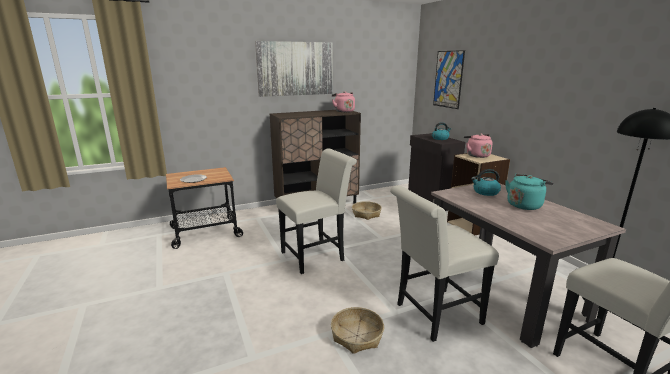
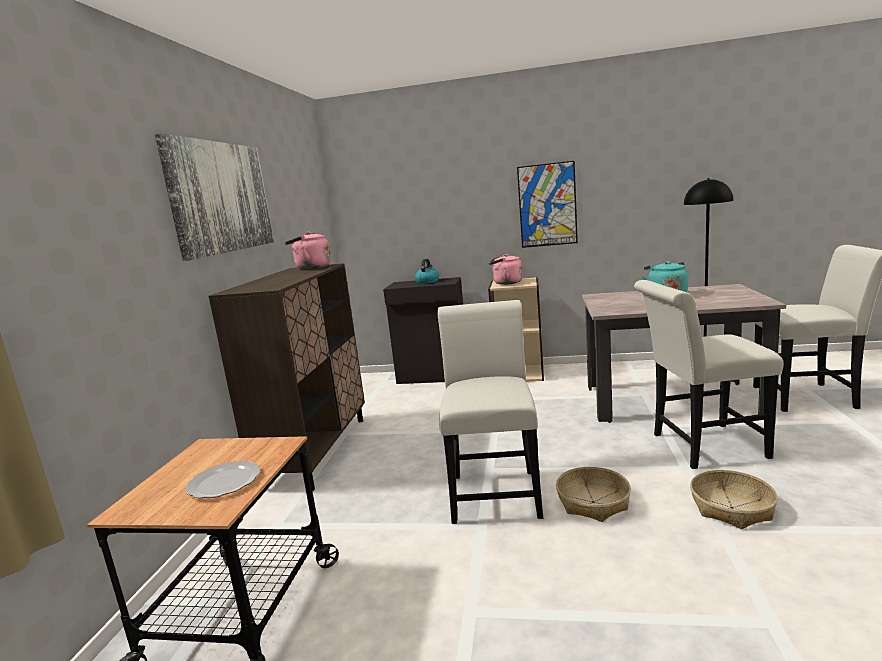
camera: 55 degrees left, 5 degrees down
basket [352,201,382,220] -> basket moved to [556,467,631,522]
white chair [390,185,499,342] -> white chair turned 75 degrees clockwise [634,280,783,469]
picture [433,50,465,109] -> picture moved to [517,161,578,248]
kettle [471,169,501,196] -> none

